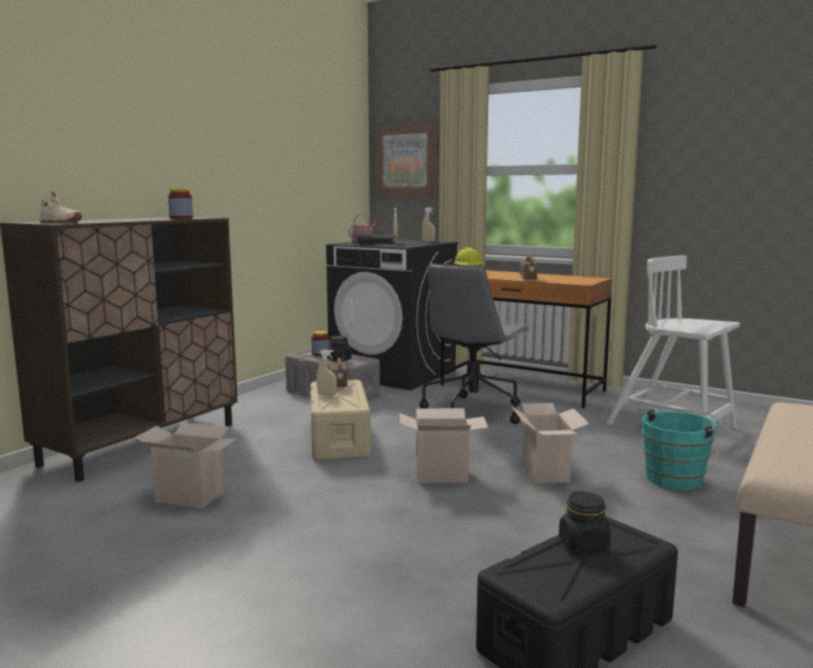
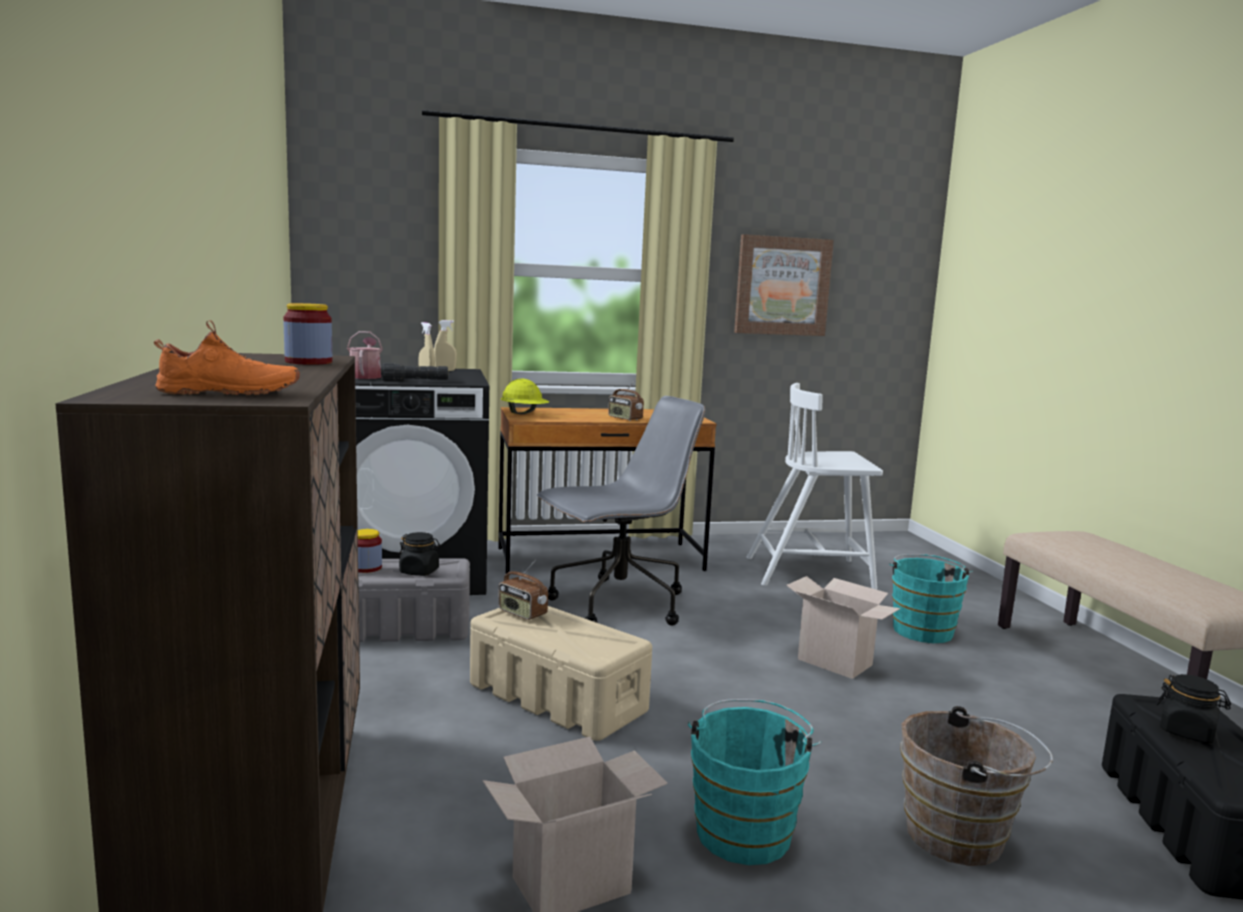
camera: 45 degrees left, 0 degrees up
beige shoe [39,192,82,222] -> orange shoe [154,320,300,395]
beige spray bottle [317,350,337,395] -> none
picture [375,123,437,196] -> picture moved to [734,234,834,336]
cardboard box [399,408,488,483] -> none
grey office chair [420,264,529,424] -> grey office chair turned 105 degrees counterclockwise [537,396,706,626]
none -> turquoise bucket [688,699,822,865]
none -> brown bucket [900,706,1053,866]

